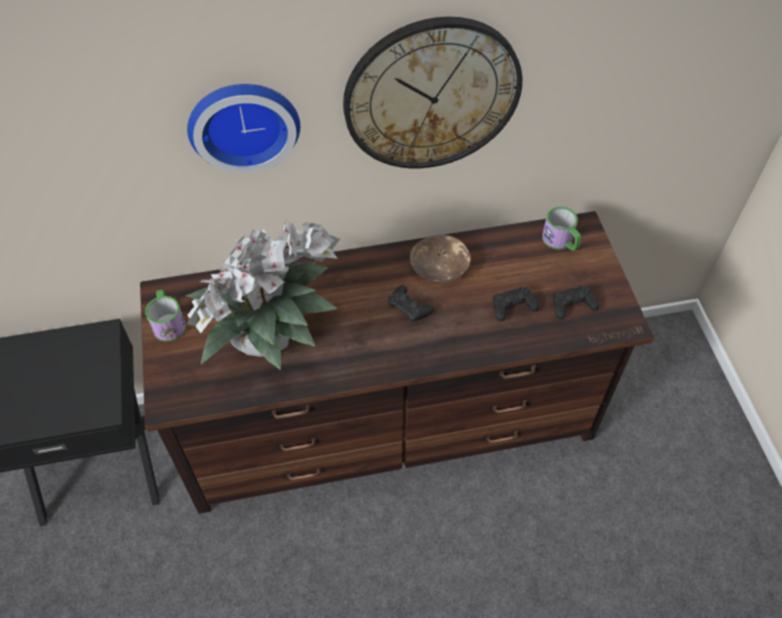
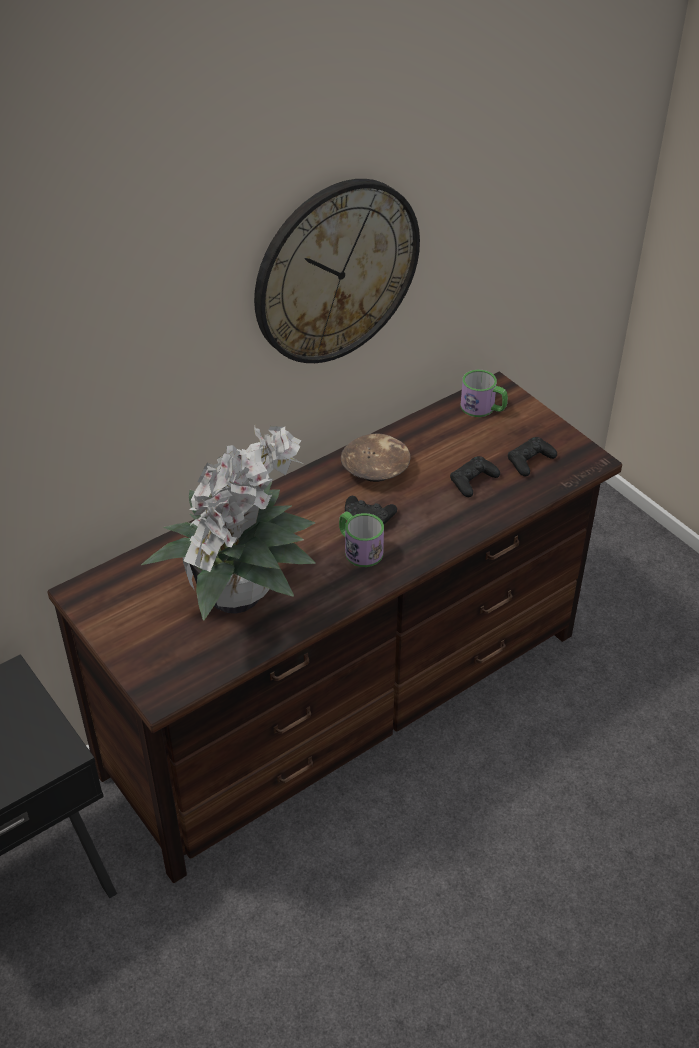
camera: 25 degrees left, 10 degrees down
mug [145,290,186,342] -> mug moved to [339,511,384,567]
wall clock [187,84,300,174] -> none

